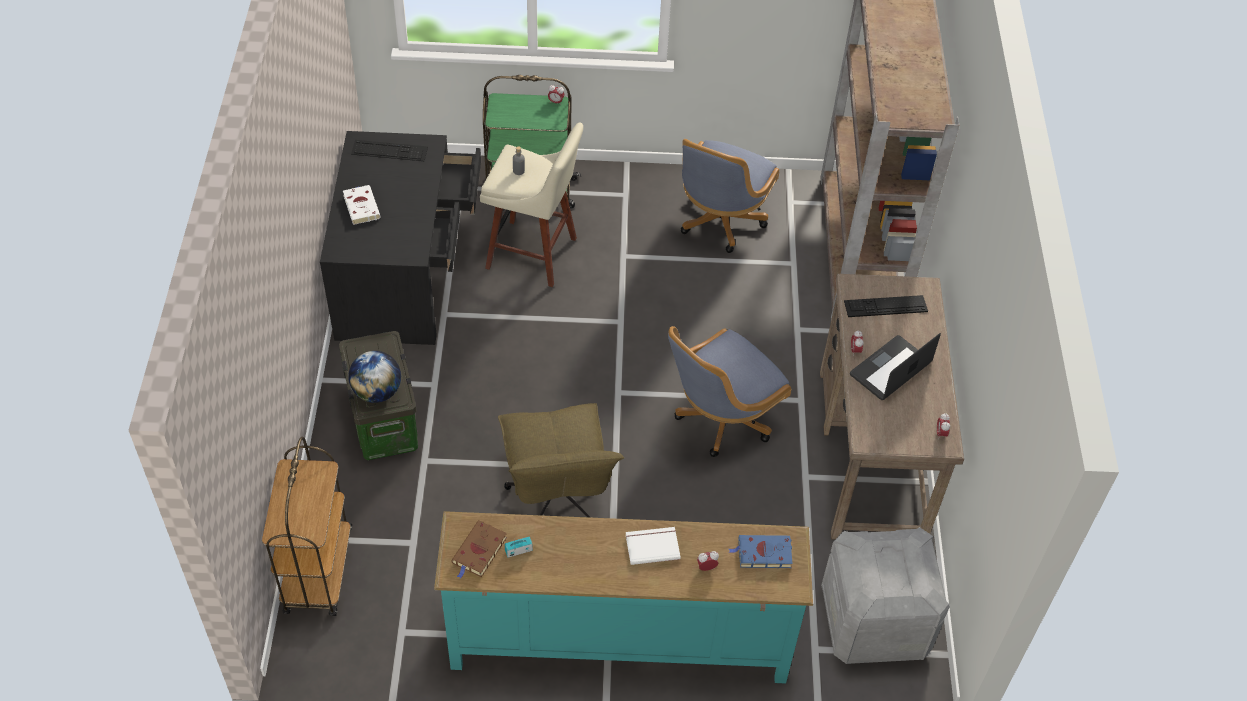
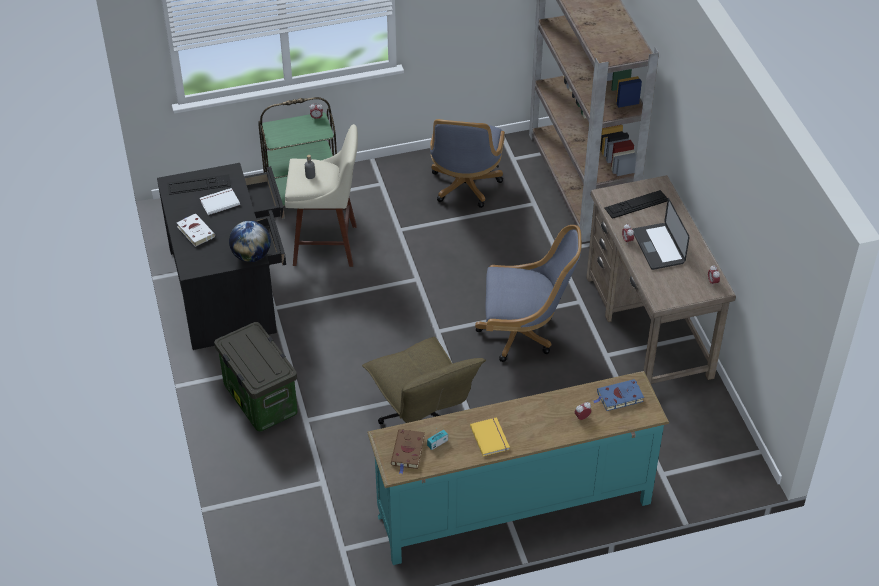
camera: 15 degrees left, 5 degrees down
brown cart [262,437,352,616] -> none
globe [348,351,401,403] -> globe moved to [229,221,271,262]
white book [626,527,681,565] -> white book moved to [200,188,240,215]
blue office chair [668,326,791,457] -> blue office chair turned 120 degrees counterclockwise [475,225,581,362]
grey storage box [821,527,950,664] -> none
laptop [850,333,941,400] -> laptop turned 45 degrees counterclockwise [632,198,690,270]
none -> yellow book [470,417,510,457]

